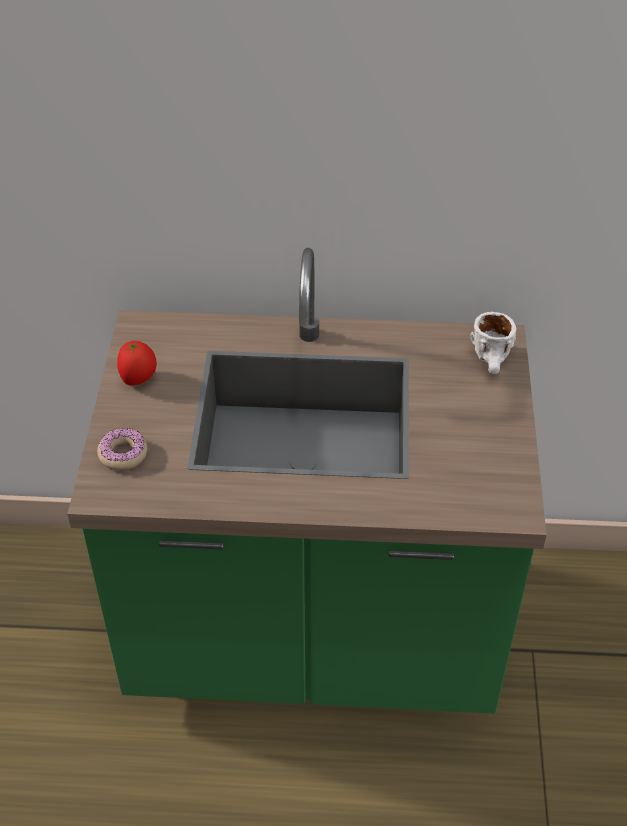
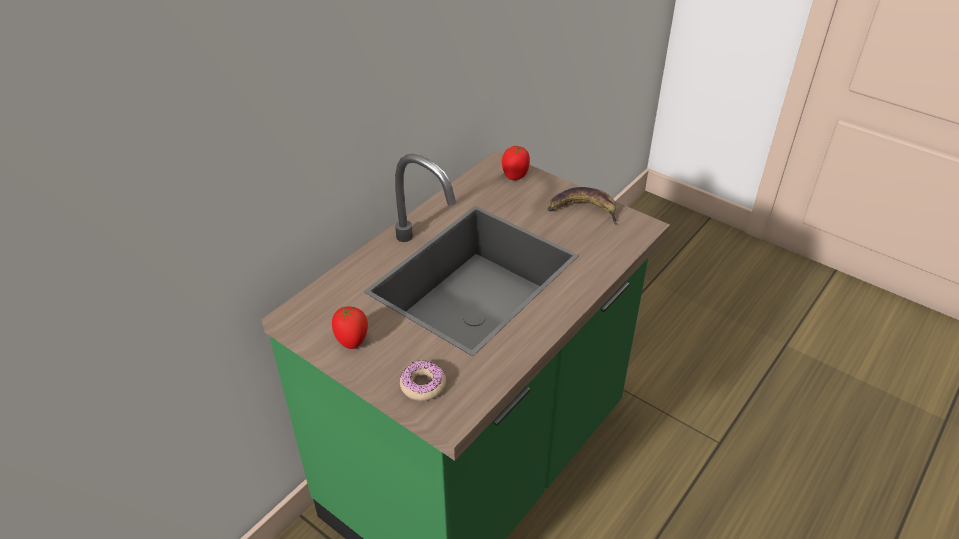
camera: 55 degrees left, 5 degrees down
white mug [470,312,516,374] -> tomato [502,146,530,180]
none -> banana [548,187,617,225]

